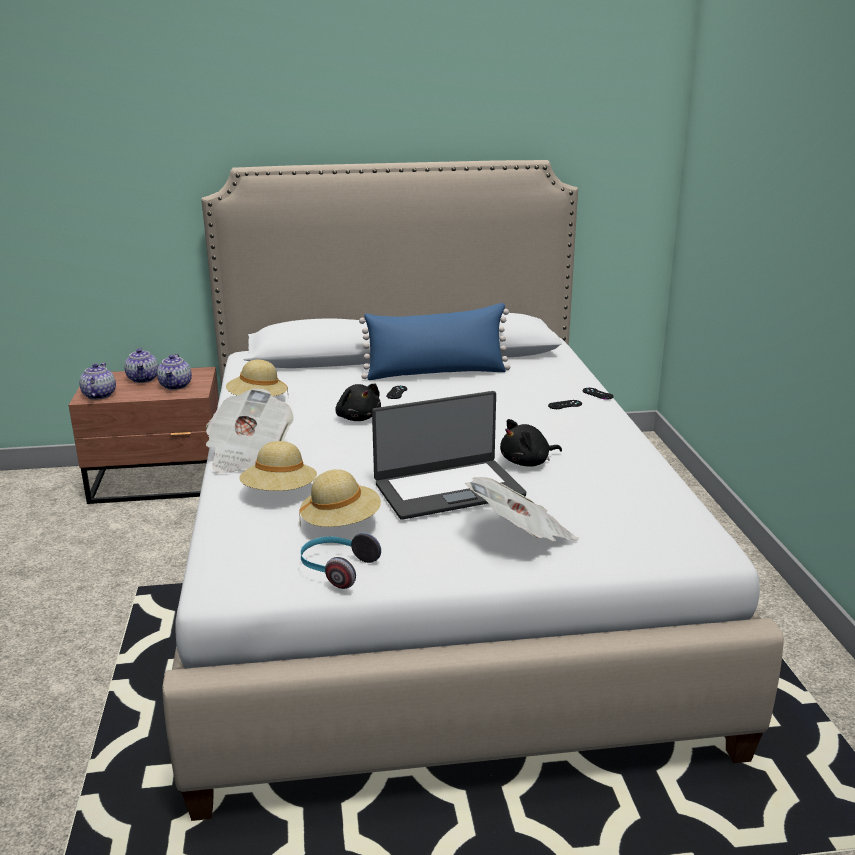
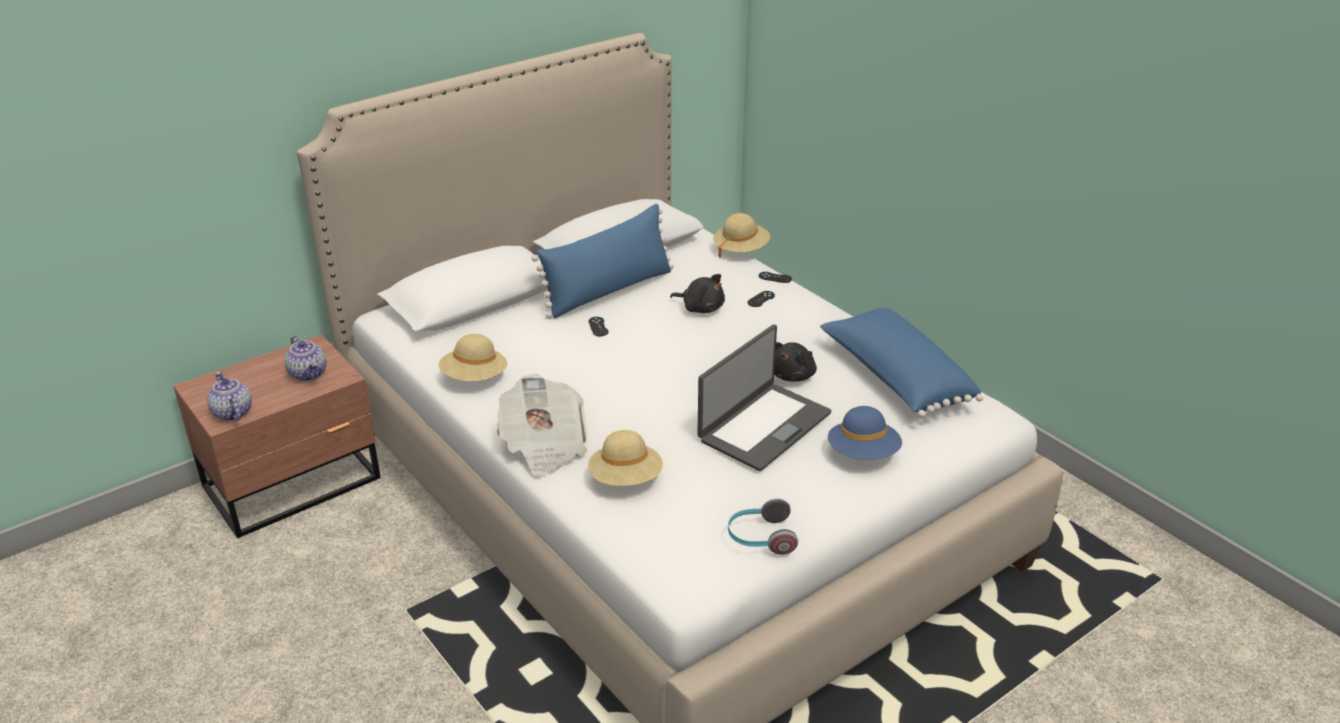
camera: 30 degrees left, 10 degrees up
teapot [124,348,159,383] -> none
beige hat [299,469,381,527] -> beige hat moved to [713,213,770,258]
black plush toy [335,384,381,421] -> black plush toy moved to [670,274,725,313]
newspaper [465,477,579,541] -> blue hat [828,406,902,460]
none -> blue pillow [820,308,983,418]

